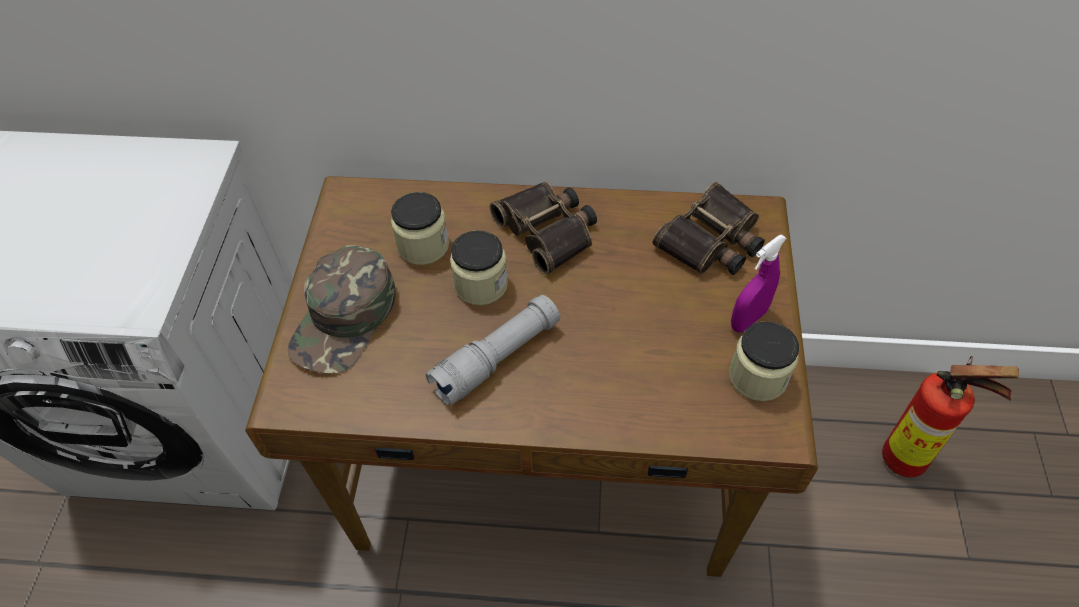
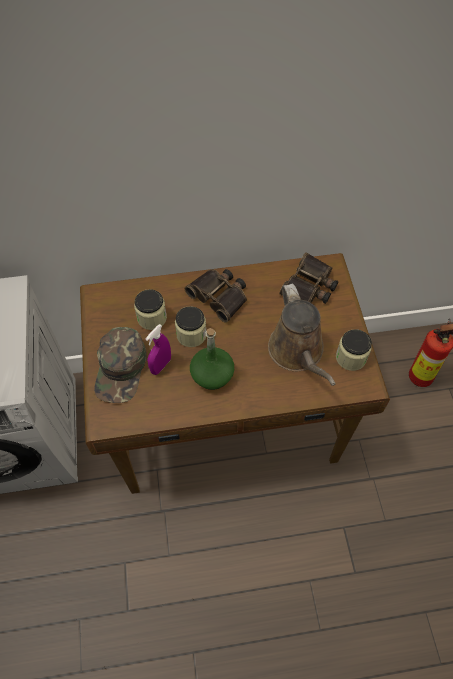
camera: 15 degrees left, 5 degrees up
grey flashlight [426,295,560,406] -> green bottle [190,328,234,390]
purple spray bottle [731,234,787,333] -> purple spray bottle moved to [145,324,171,375]
none -> brown watering can [268,284,336,386]

